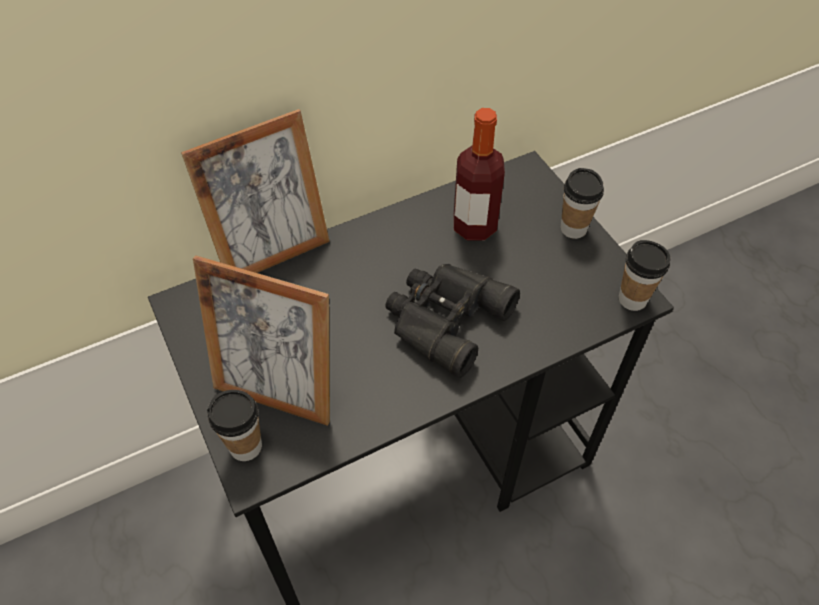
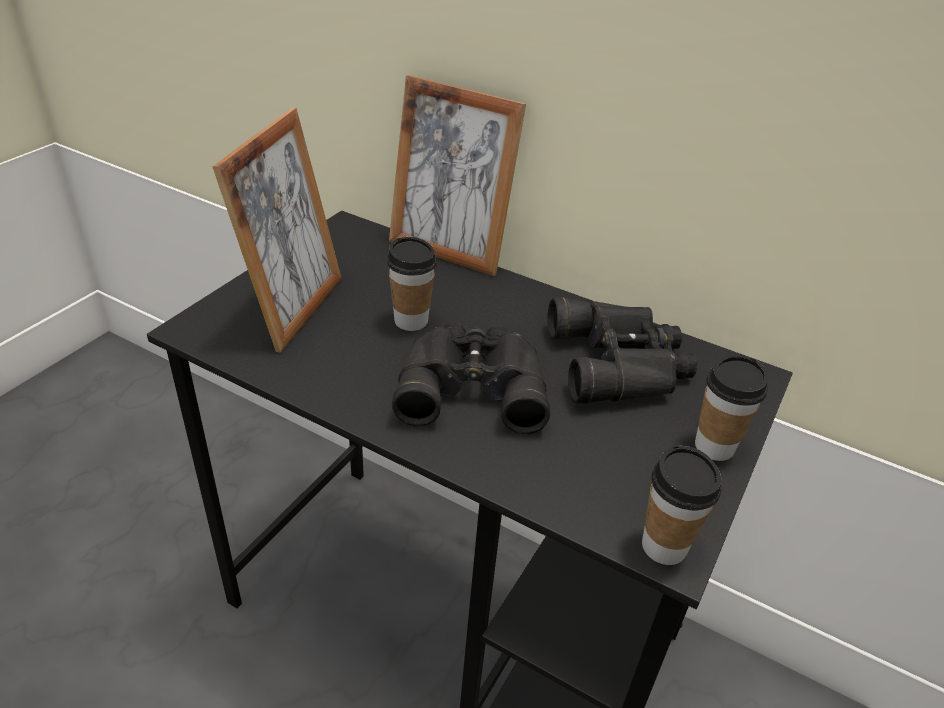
camera: 55 degrees right, 15 degrees down
picture frame [193,255,330,426] -> picture frame turned 150 degrees counterclockwise [212,108,342,352]
cup [207,390,262,461] -> cup moved to [387,237,437,331]
bottle [453,108,505,241] -> black binoculars [548,297,698,404]

